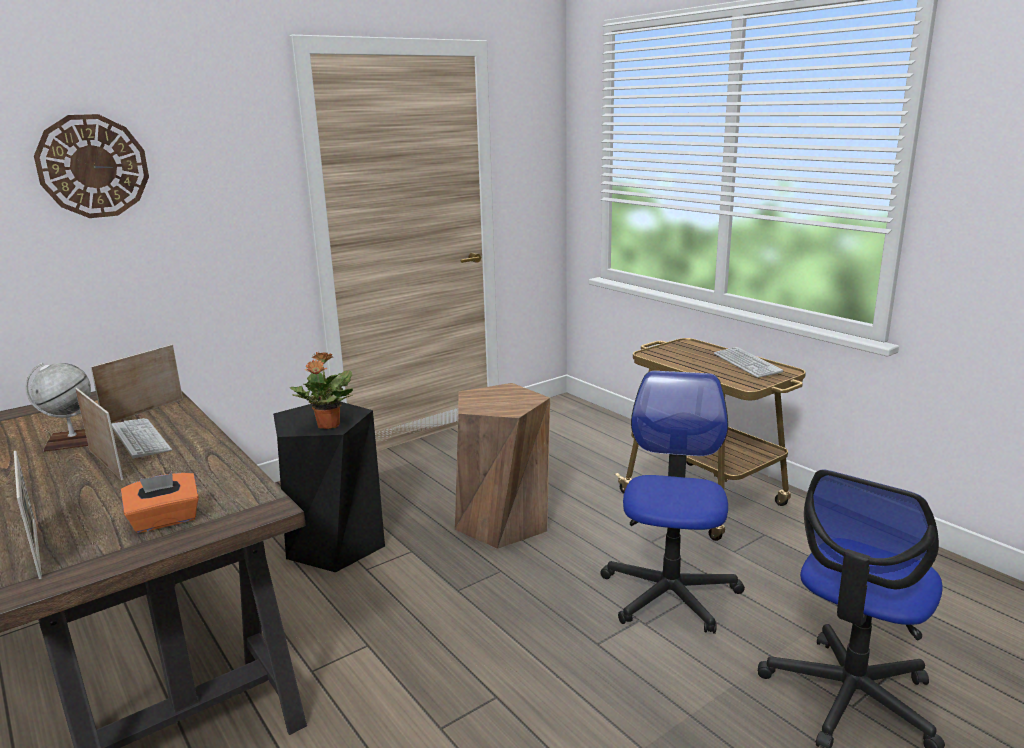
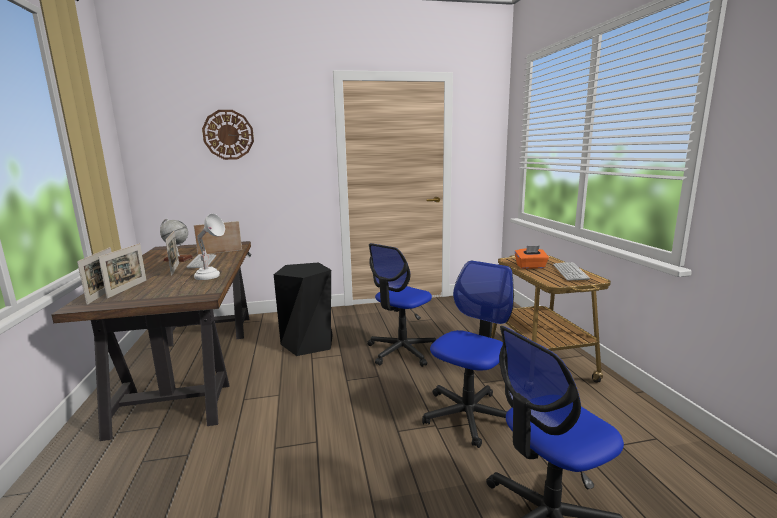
camera: 25 degrees right, 5 degrees down
orange tissue box [121,473,199,533] -> orange tissue box moved to [515,246,549,269]
potted plant [290,352,353,429] -> none
brown stool [455,383,550,549] -> office chair [367,243,436,367]
none -> picture frame [98,243,147,299]
none -> white table lamp [194,214,225,280]

